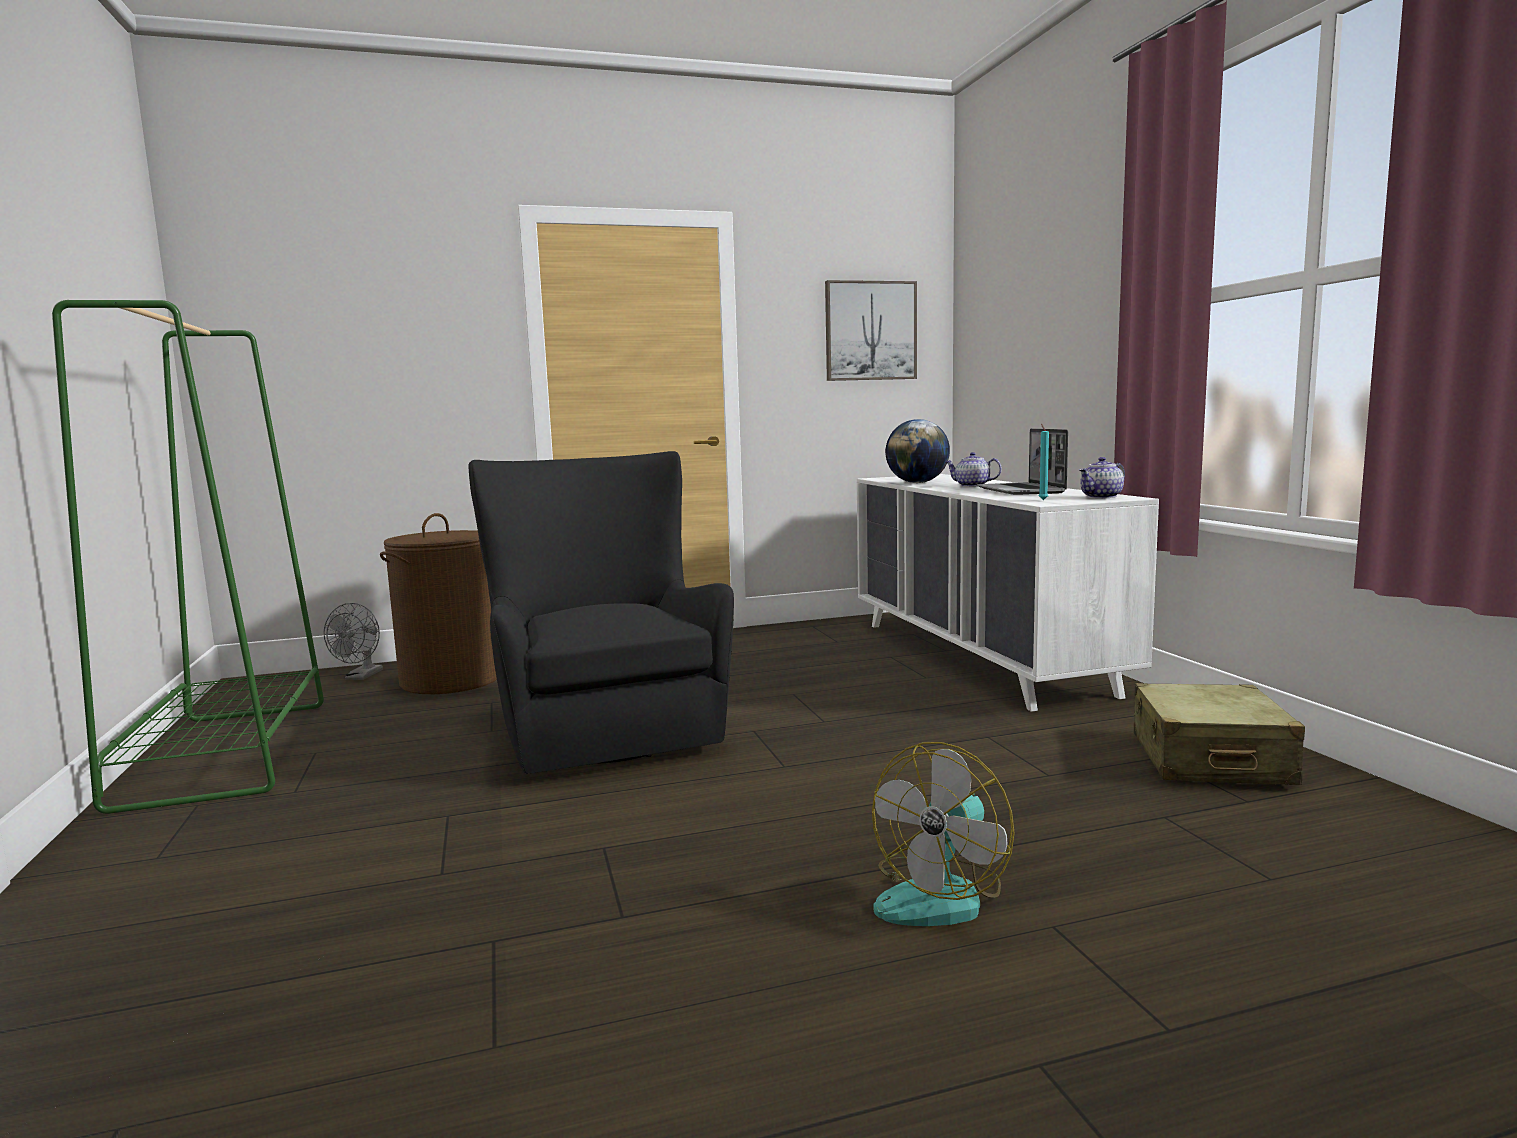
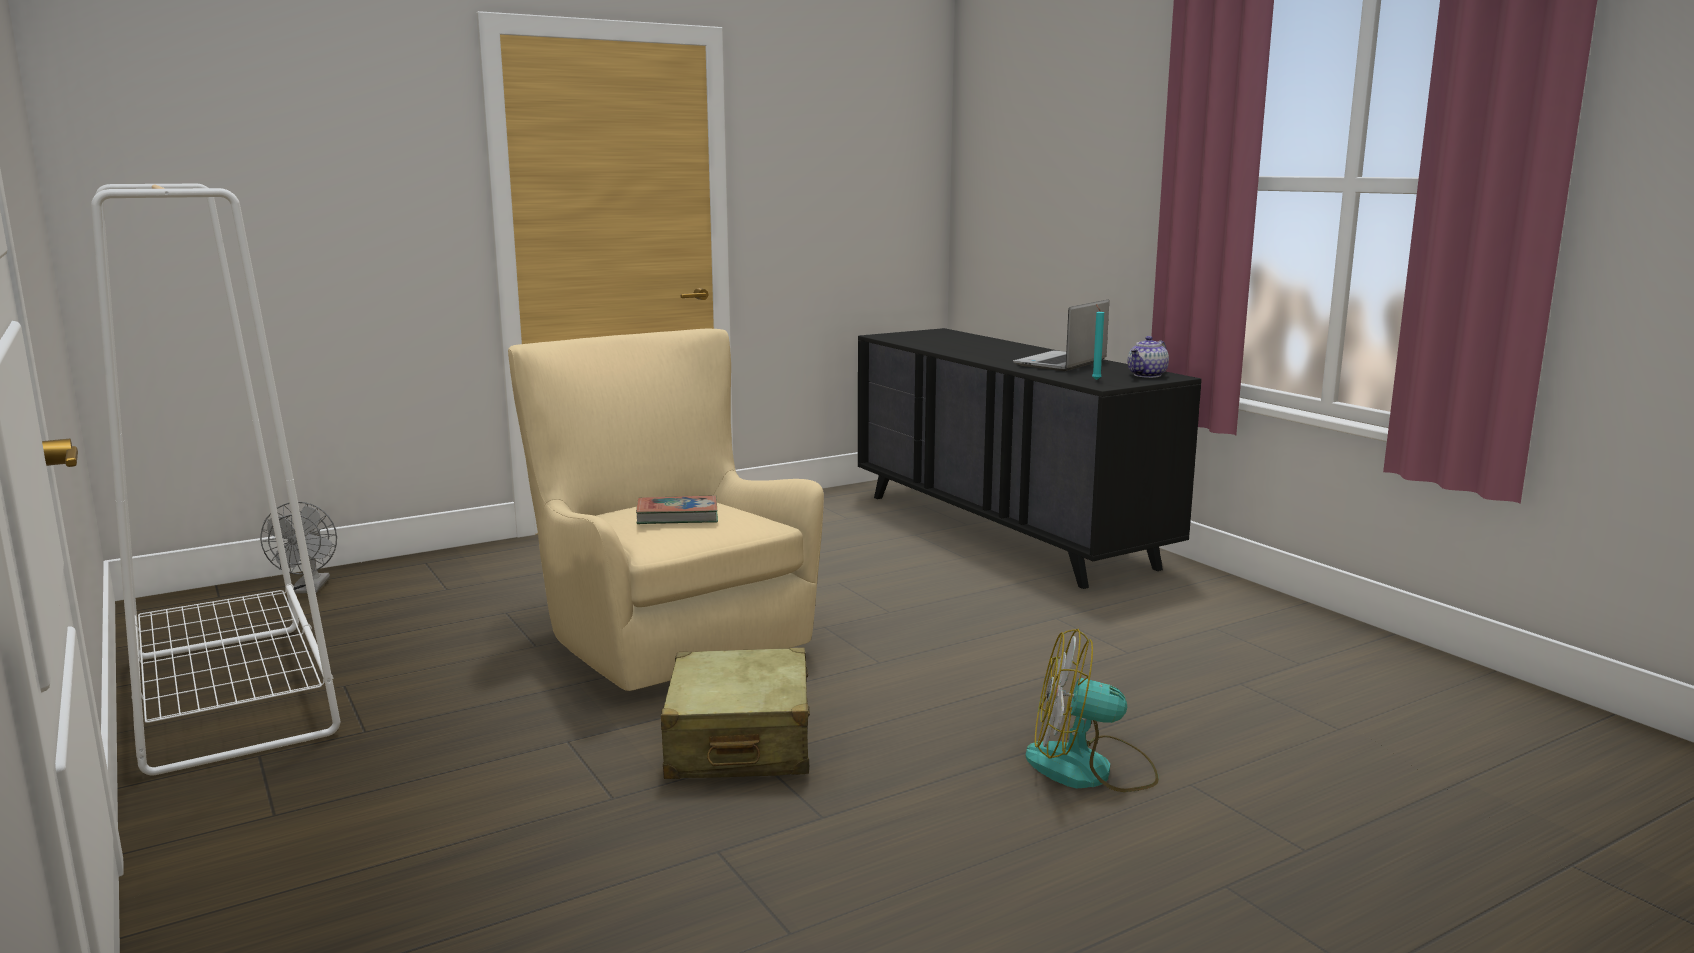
camera: 15 degrees left, 5 degrees up
green clothes rack [52,300,324,814] -> white clothes rack [91,184,340,775]
brown laundry basket [380,513,497,694] -> none
black armchair [469,451,734,774] -> beige armchair [508,329,824,691]
picture [825,280,917,381] -> none
white dresser [857,474,1159,712] -> black dresser [858,328,1202,589]
fan [872,742,1015,926] -> fan turned 75 degrees clockwise [1026,629,1159,792]
globe [885,419,950,483] -> none
teapot [945,452,1002,487] -> none
laptop [977,429,1068,495] -> laptop turned 60 degrees clockwise [1013,300,1109,371]
beige suitcase [1134,683,1305,785] -> beige suitcase moved to [661,647,810,779]
none -> book [636,495,718,524]

